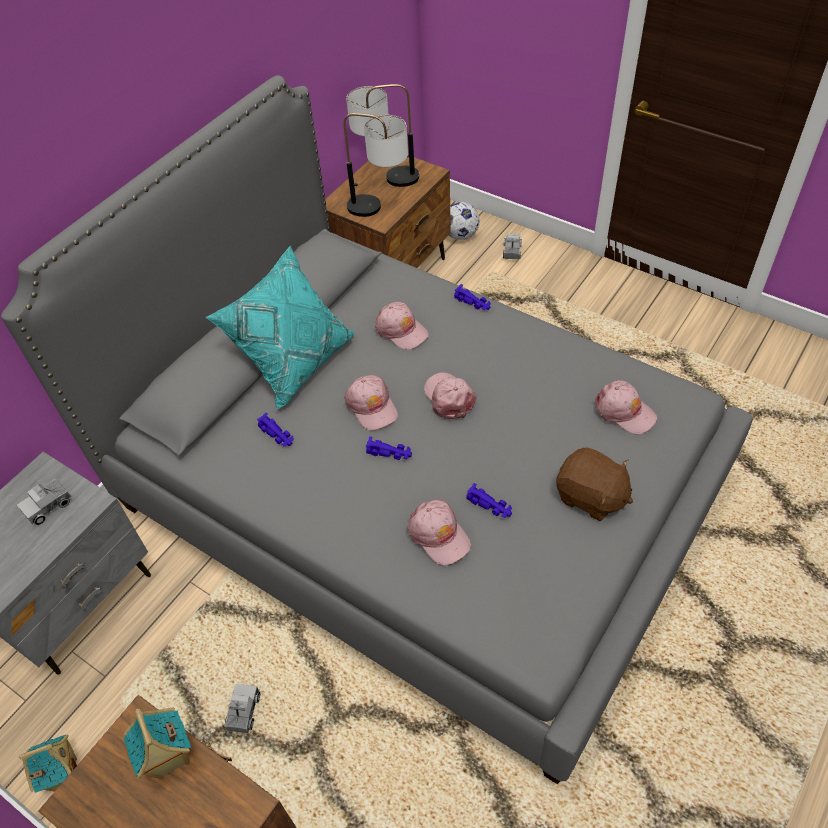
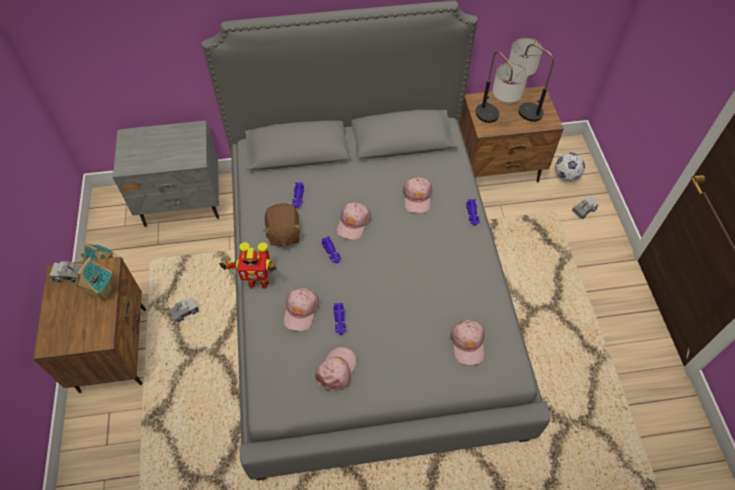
camera: 45 degrees right, 5 degrees up
toy truck [17,479,72,525] -> toy truck moved to [49,261,83,283]
turquoise pillow [205,245,355,410] -> none
pink cap [424,372,477,419] -> pink cap moved to [315,347,356,391]
brown plush toy [556,448,633,521] -> brown plush toy moved to [263,203,301,247]
none -> toy robot [219,242,277,289]

